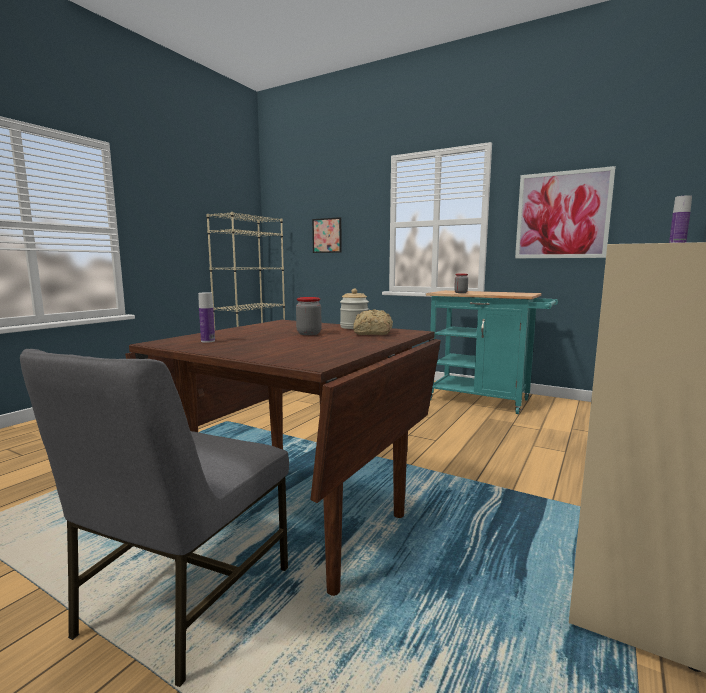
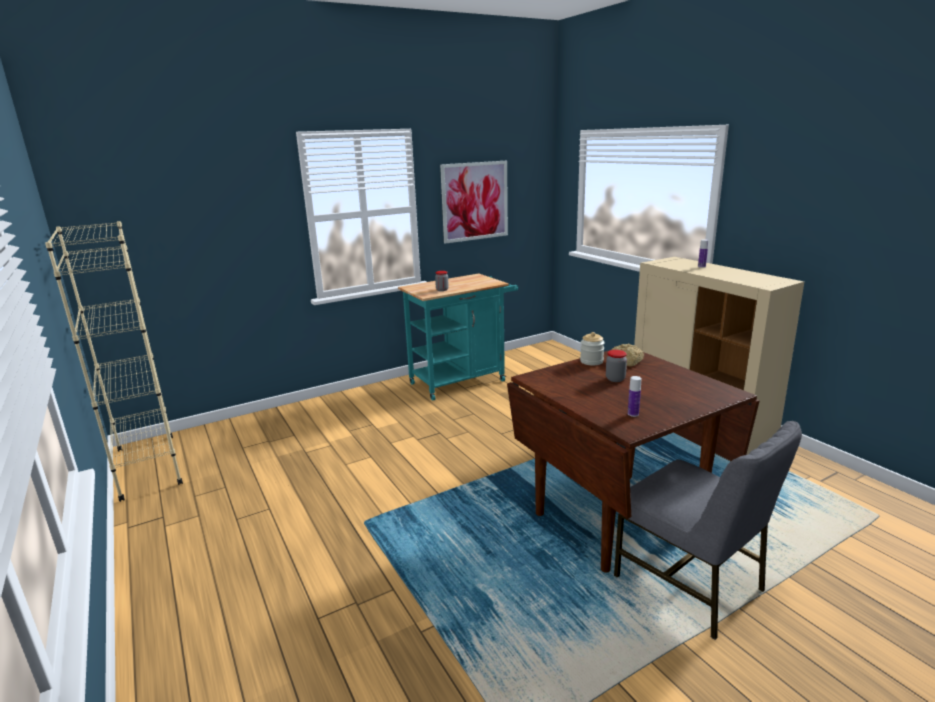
camera: 60 degrees left, 10 degrees up
picture [312,217,341,253] -> none

